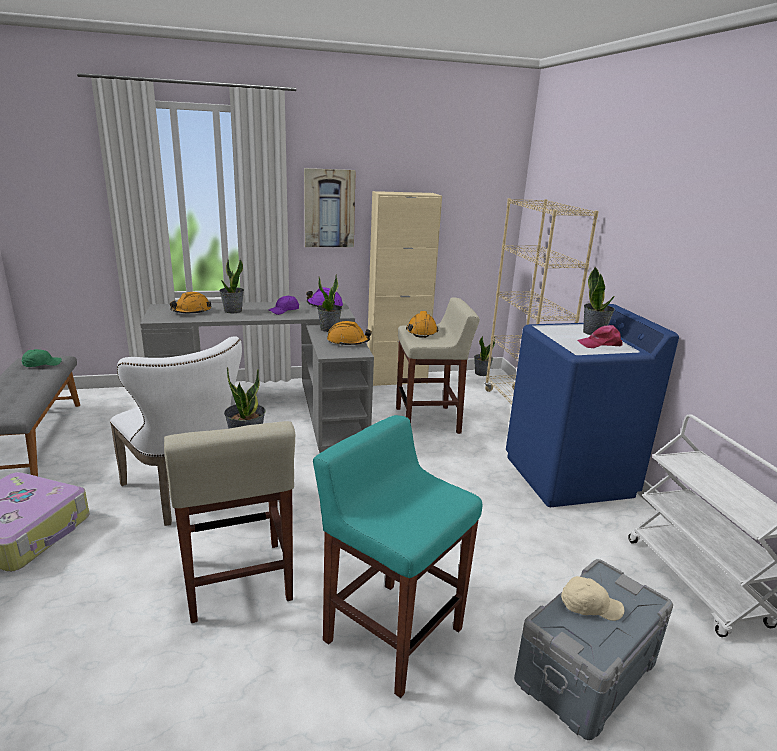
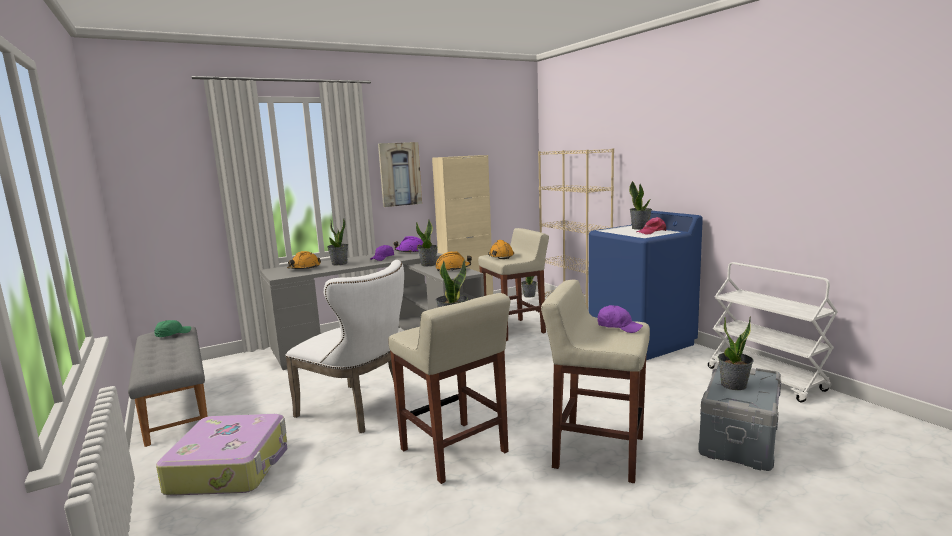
camera: 15 degrees left, 10 degrees down
turquoise stool [313,415,482,698] -> beige stool [541,280,650,483]
beige cap [561,576,624,621] -> potted plant [718,316,754,390]
none -> purple cap [597,305,643,333]

